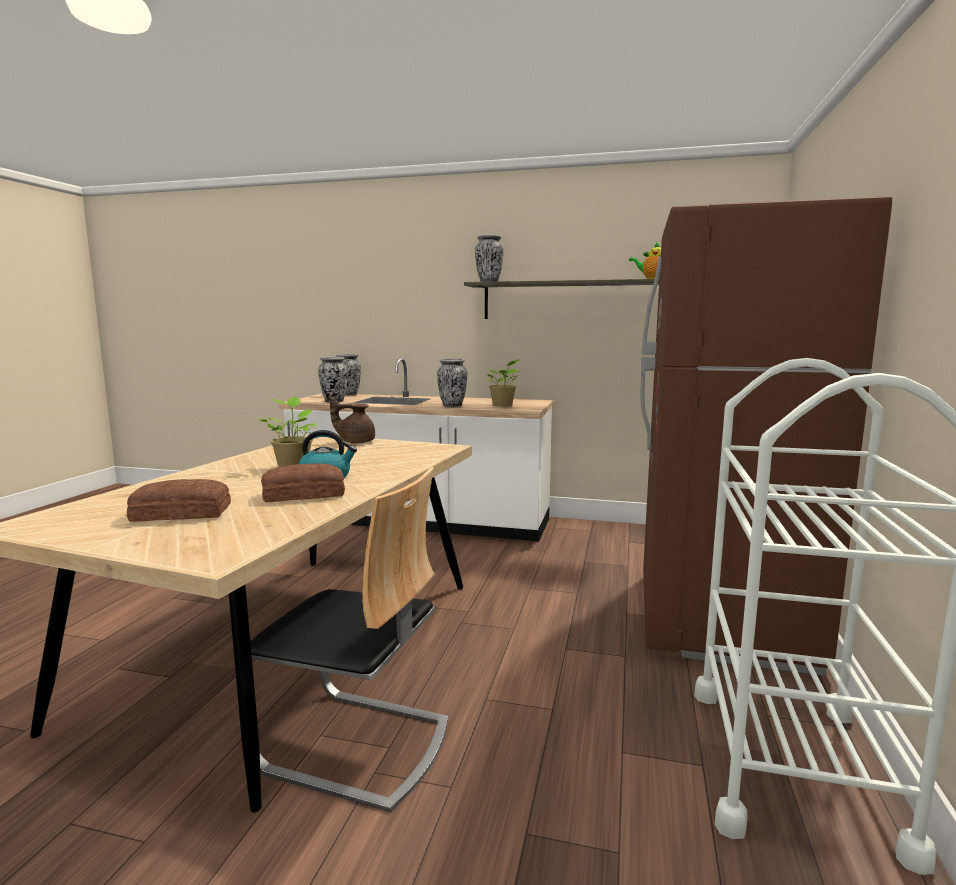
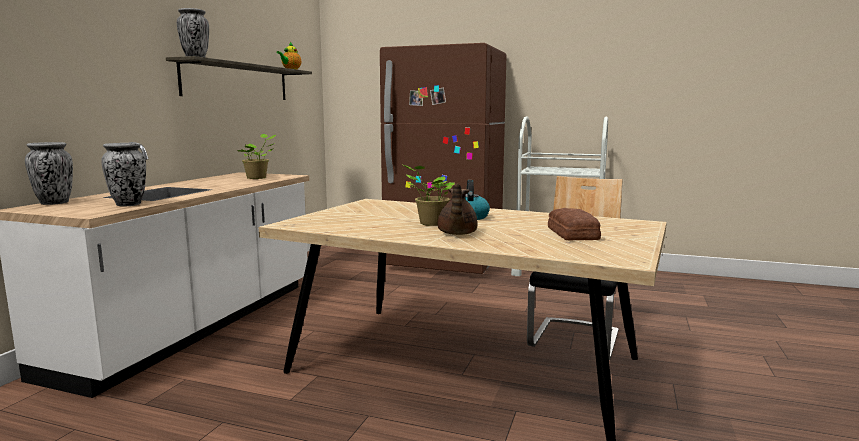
camera: 85 degrees left, 0 degrees up
bread [261,463,345,502] -> none
brown teapot [330,396,375,443] -> brown teapot moved to [438,183,478,235]
vase [437,359,467,407] -> none

